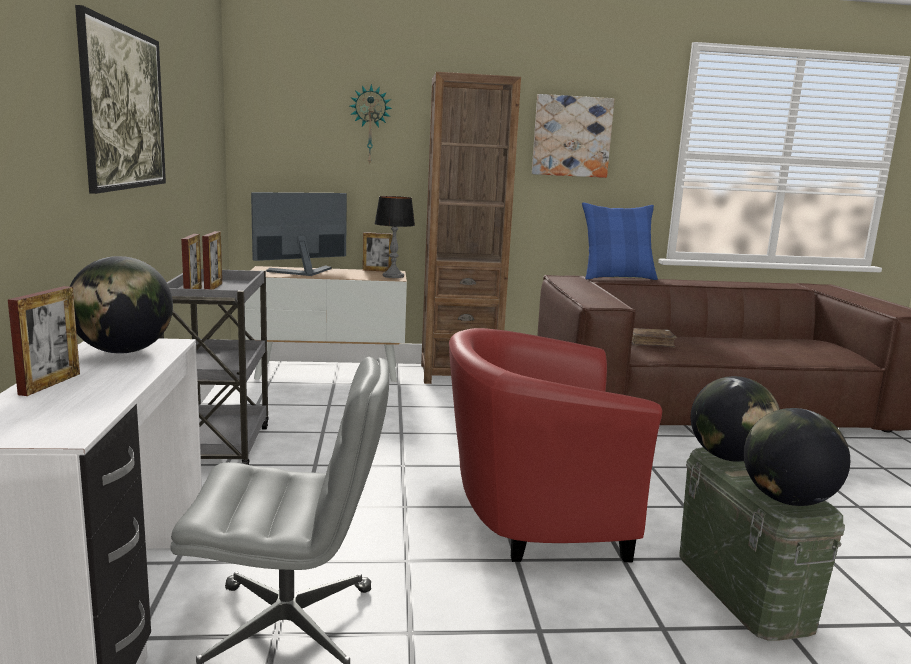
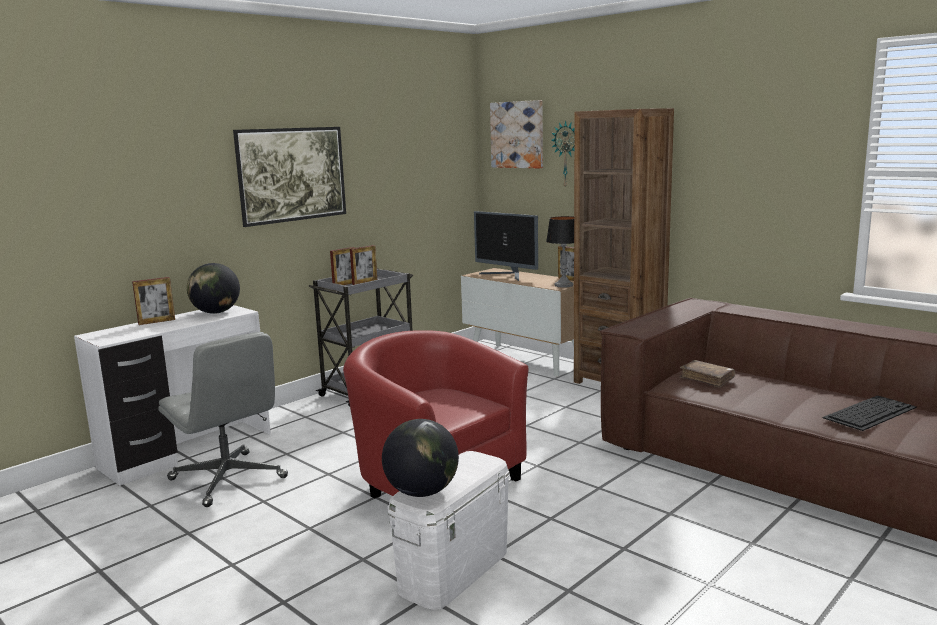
camera: 50 degrees right, 0 degrees up
monitor [251,192,347,276] -> monitor turned 150 degrees counterclockwise [474,211,538,281]
picture [532,94,615,178] -> picture moved to [490,100,543,169]
blue pillow [582,202,658,280] -> none
green storage box [679,447,845,641] -> white storage box [388,451,510,610]
globe [691,376,780,462] -> none
none -> keyboard [823,396,917,431]

